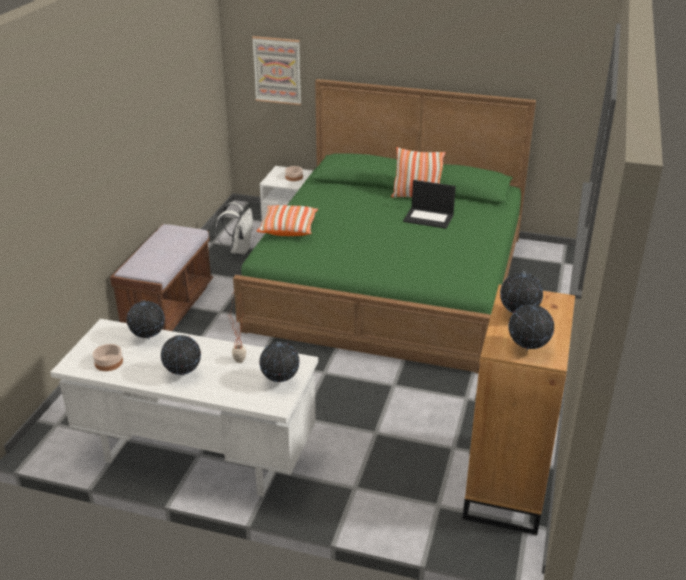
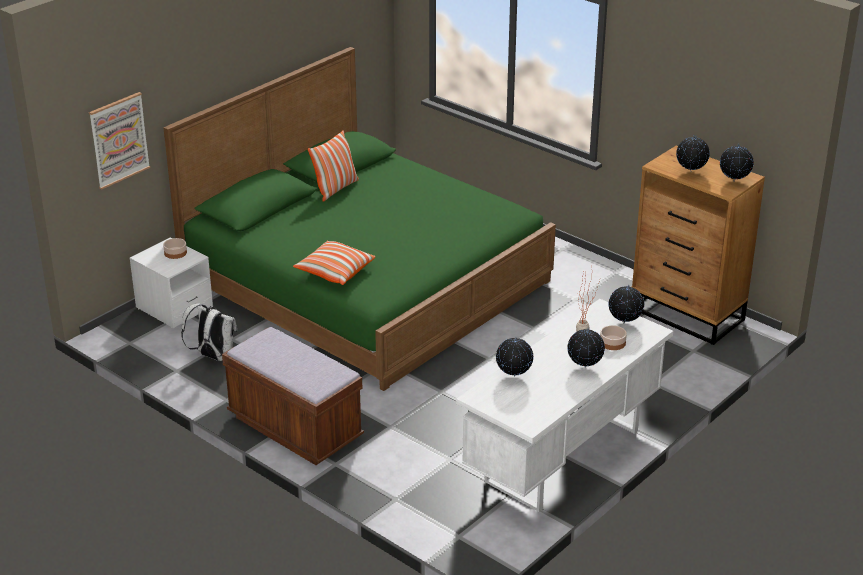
camera: 65 degrees left, 0 degrees up
bowl [93,344,123,371] -> bowl moved to [600,325,627,350]
laptop [403,180,456,229] -> none

